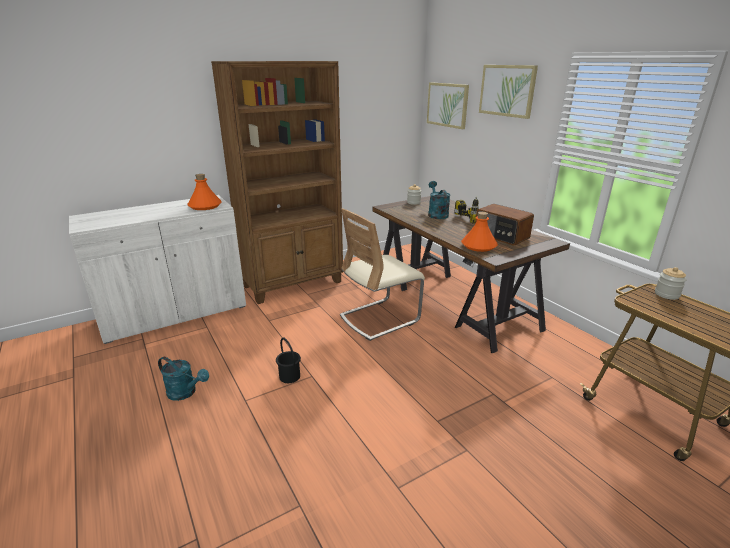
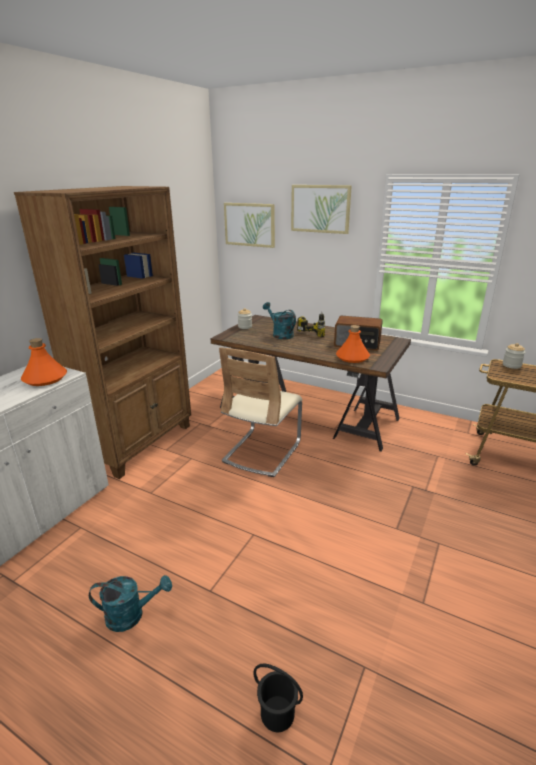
camera: 30 degrees left, 0 degrees up
black bucket [276,338,301,383] -> black bucket moved to [253,664,303,732]

